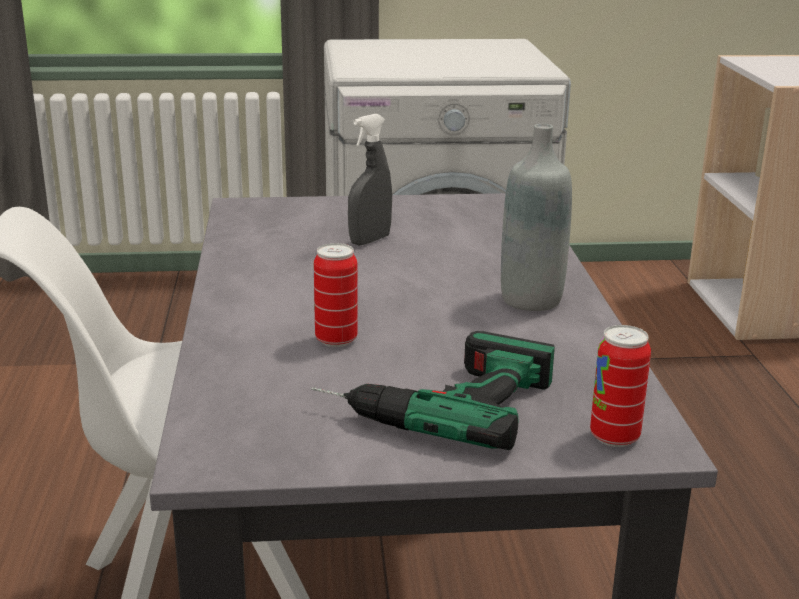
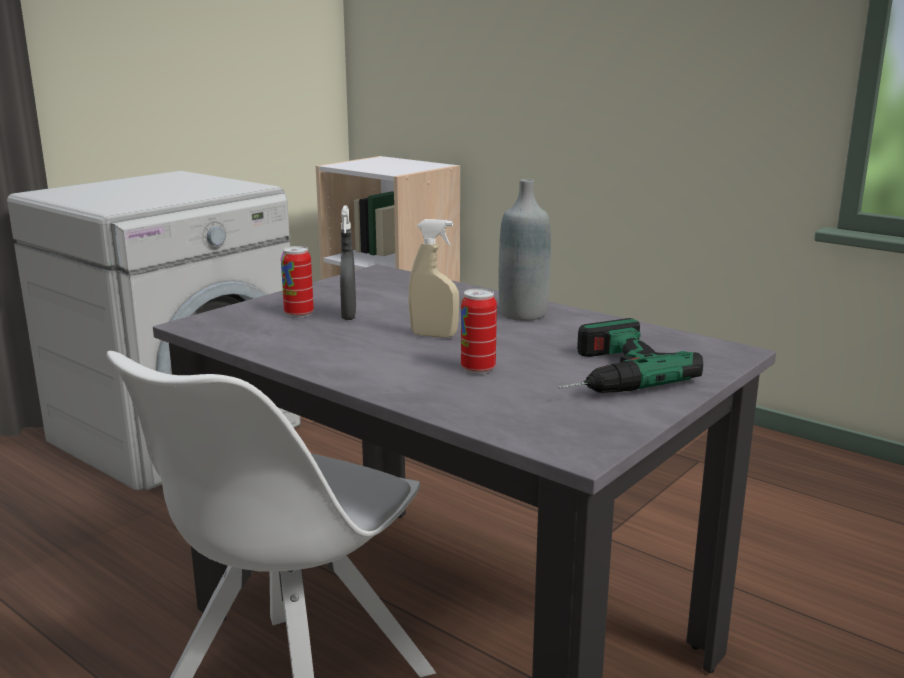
camera: 45 degrees left, 5 degrees down
can [590,325,651,447] -> can moved to [281,246,314,318]
none -> beige spray bottle [408,219,459,338]

